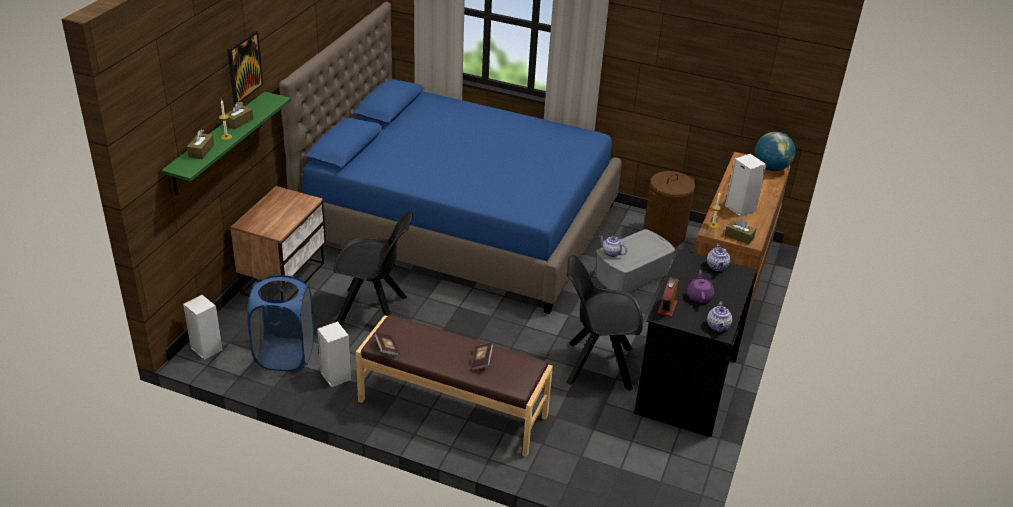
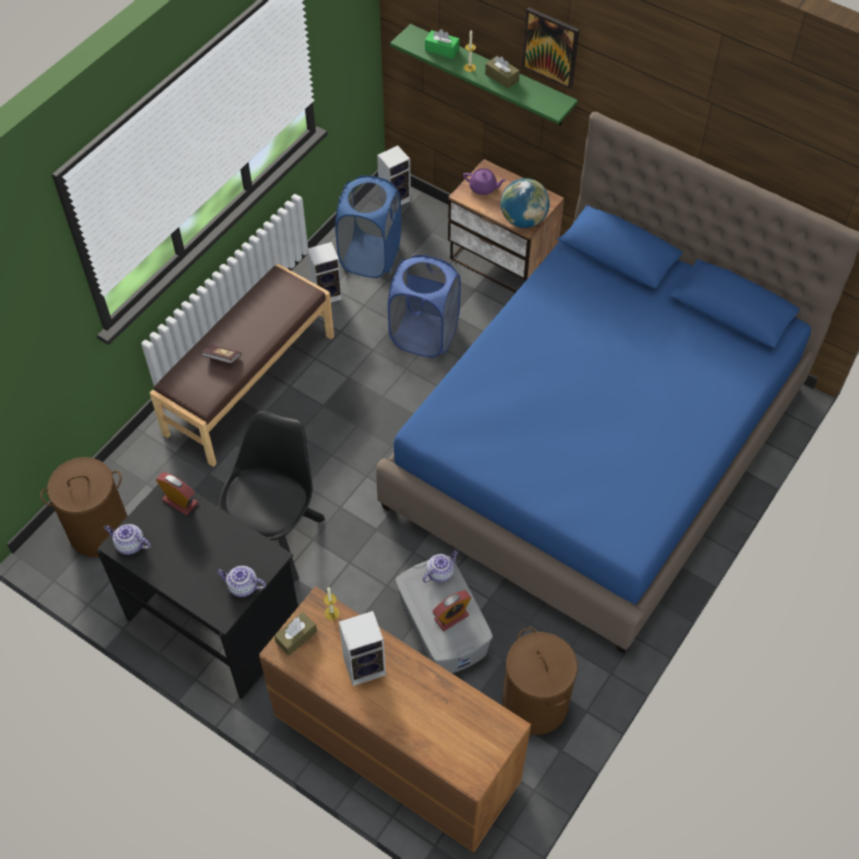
camera: 105 degrees right, 20 degrees up
brown tissue box [187,129,214,159] -> green tissue box [425,29,459,59]
black chair [333,211,413,326] -> blue laundry basket [388,255,461,358]
book [374,332,400,356] -> none
purple teapot [687,270,714,303] -> purple teapot moved to [463,168,507,195]
globe [755,132,796,171] -> globe moved to [501,178,550,228]
none -> brown laundry basket [40,457,127,557]
none -> alarm clock [432,590,471,631]

